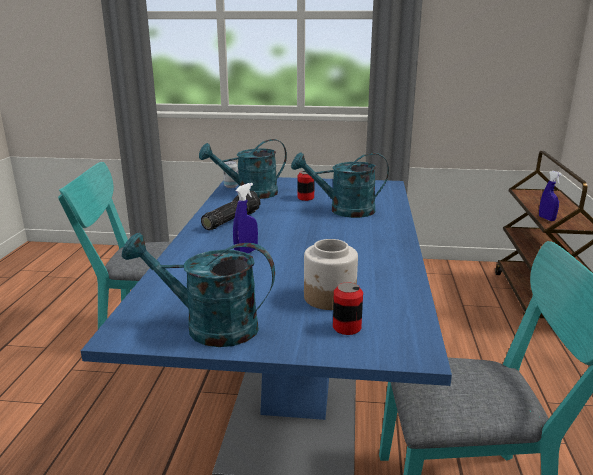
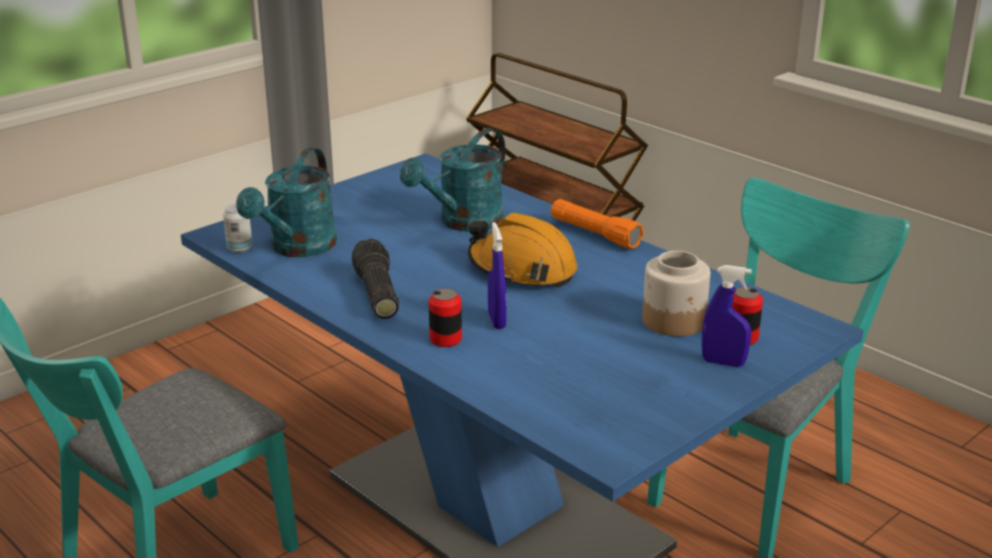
camera: 50 degrees left, 5 degrees up
turquoise watering can [122,233,275,347] -> none
can [298,171,315,201] -> can moved to [429,289,462,347]
blue spray bottle [539,171,562,221] -> blue spray bottle moved to [701,265,752,367]
none -> orange hard hat [468,213,577,288]
none -> orange flashlight [551,199,644,249]

